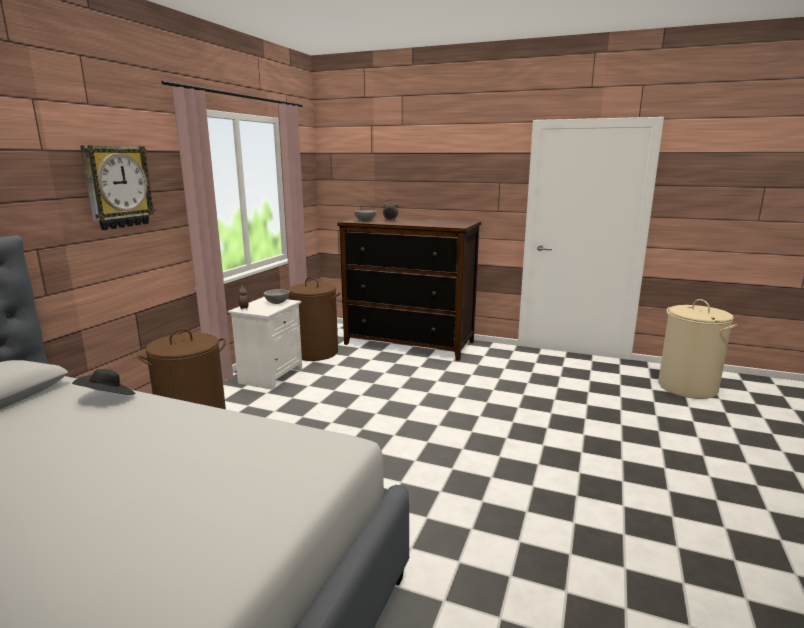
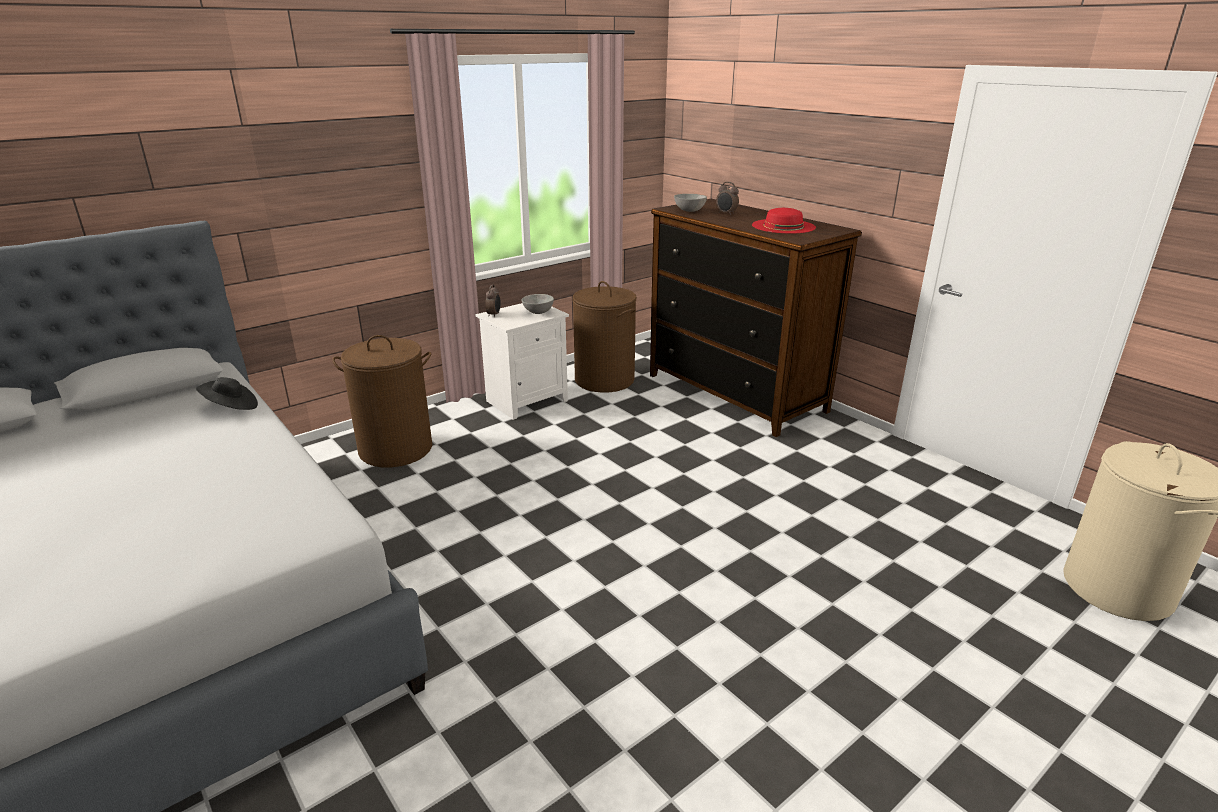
camera: 30 degrees right, 10 degrees up
wall clock [80,145,156,230] -> none
none -> red hat [752,208,816,233]

